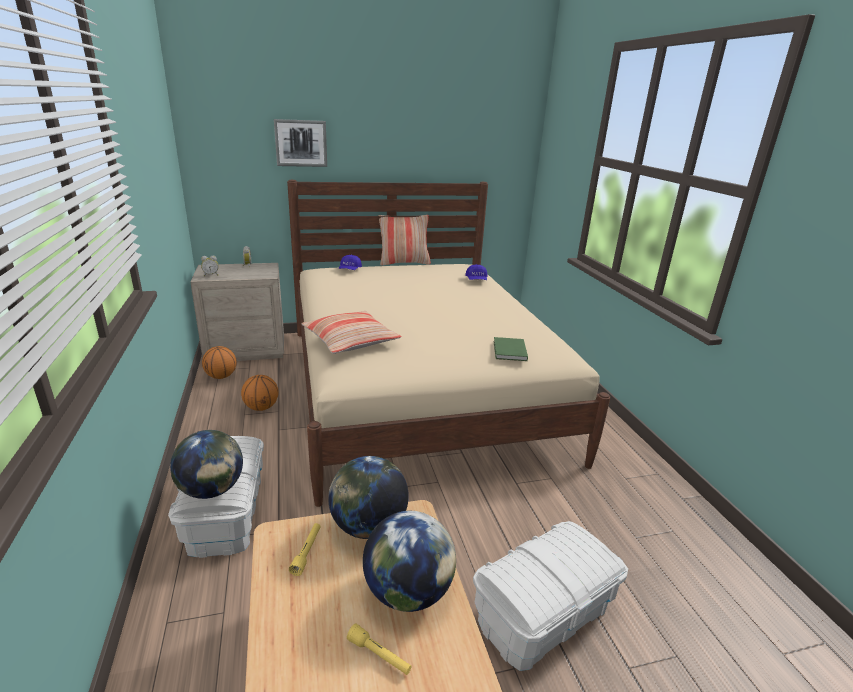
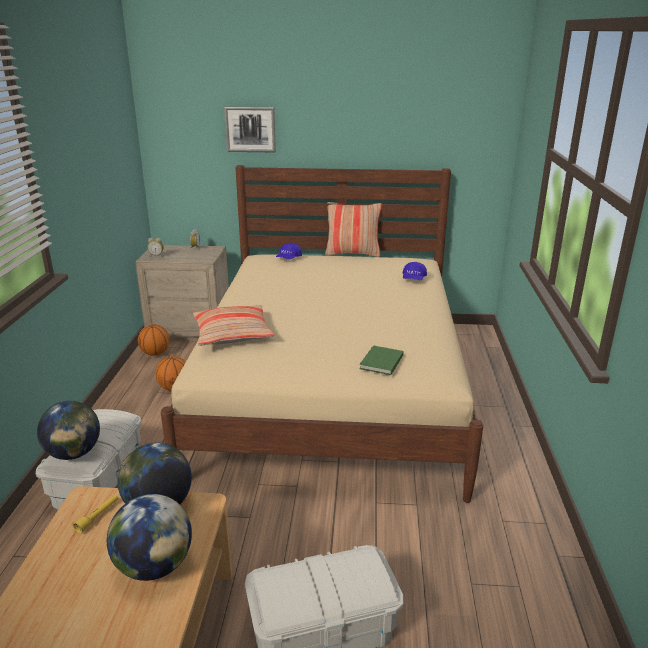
camera: 20 degrees right, 0 degrees up
yellow flashlight [347,624,412,675] -> none

